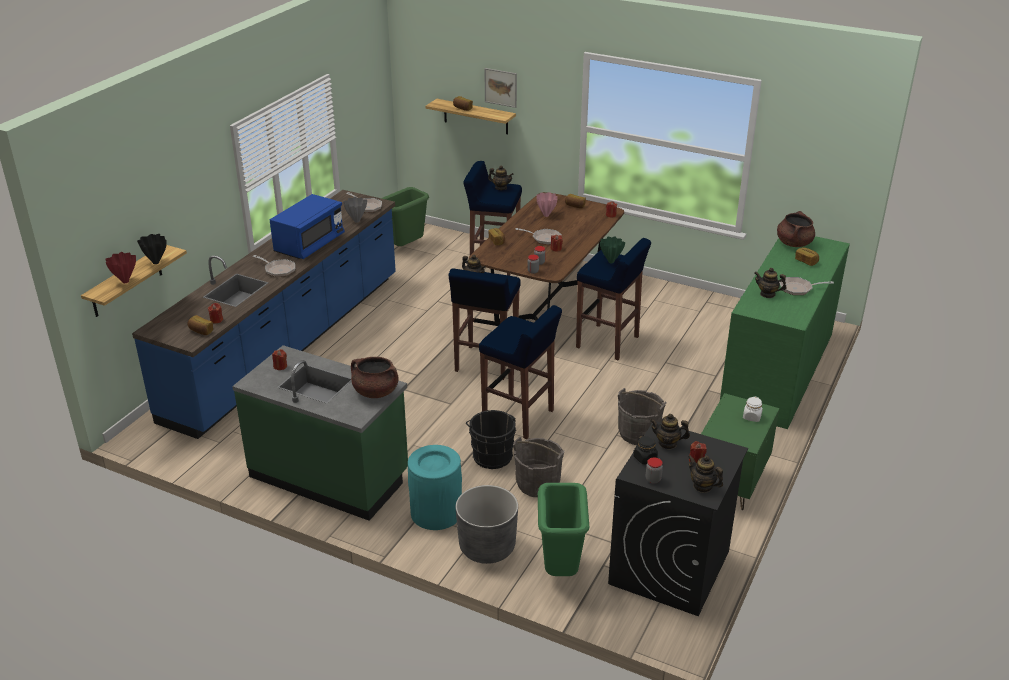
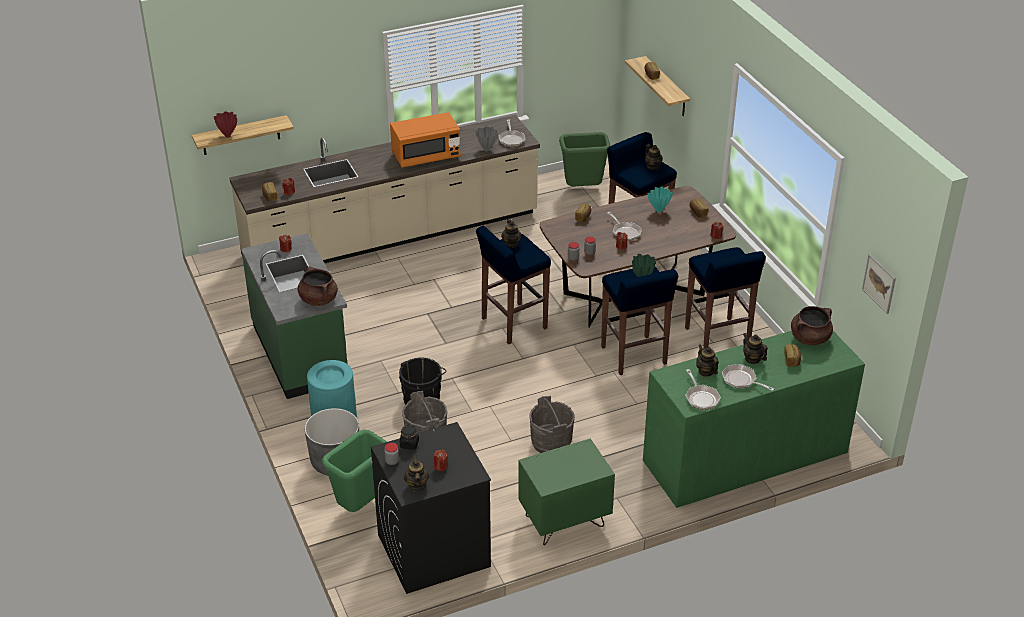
camera: 40 degrees right, 5 degrees up
blue counter [132,190,396,439] -> beige counter [229,115,540,263]
black vase [137,234,167,264] -> none
frying pan [253,255,295,277] -> frying pan moved to [685,369,721,410]
blue microwave [270,194,345,259] -> orange microwave [390,112,461,168]
blue stool [479,305,562,439] -> blue stool moved to [685,247,766,349]
picture [484,68,517,108] -> picture moved to [862,254,896,314]
pink vase [536,192,558,217] -> turquoise vase [648,186,673,213]
teapot [650,414,690,450] -> teapot moved to [743,333,767,364]
white jar [743,396,763,422] -> none

